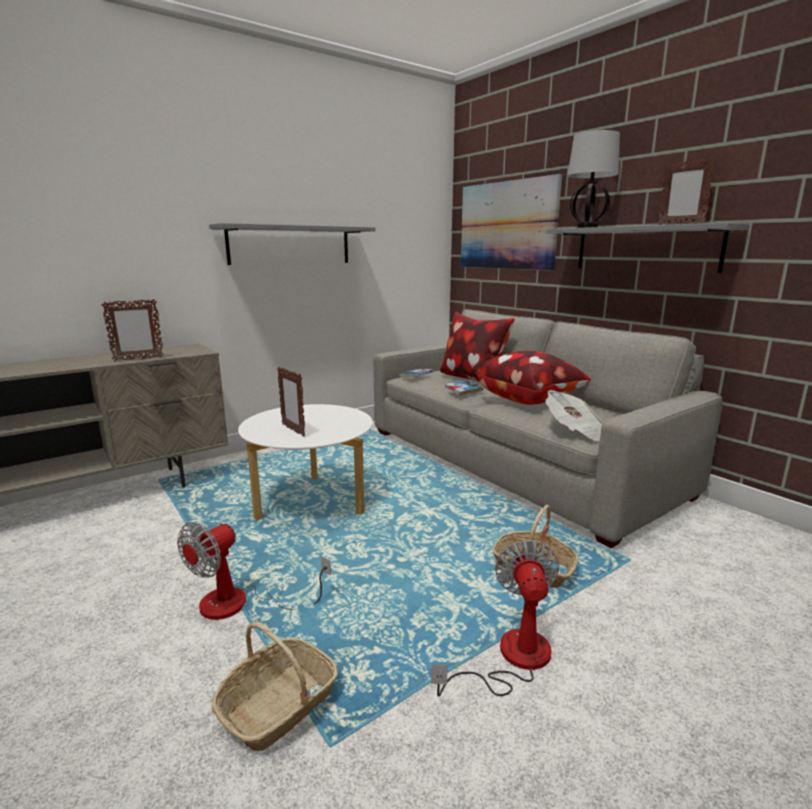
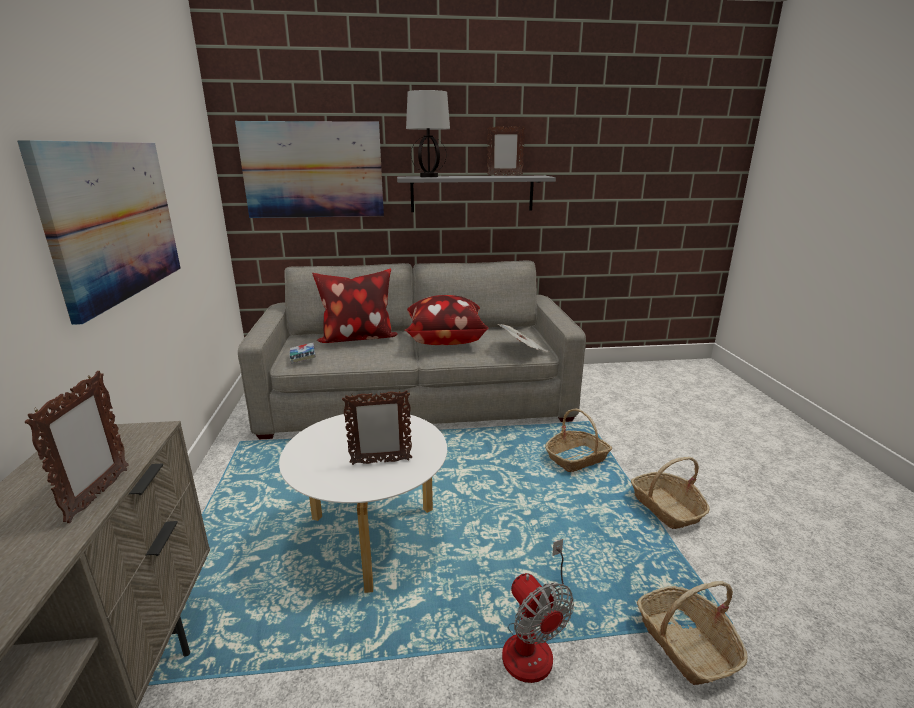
camera: 60 degrees left, 5 degrees up
grey shelf [209,223,375,265] -> picture [17,140,181,325]
fan [431,540,559,697] -> basket [630,457,710,529]
book [445,380,483,396] -> none

